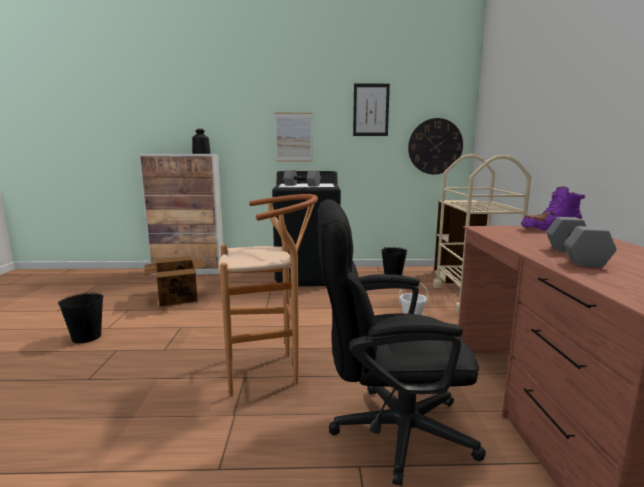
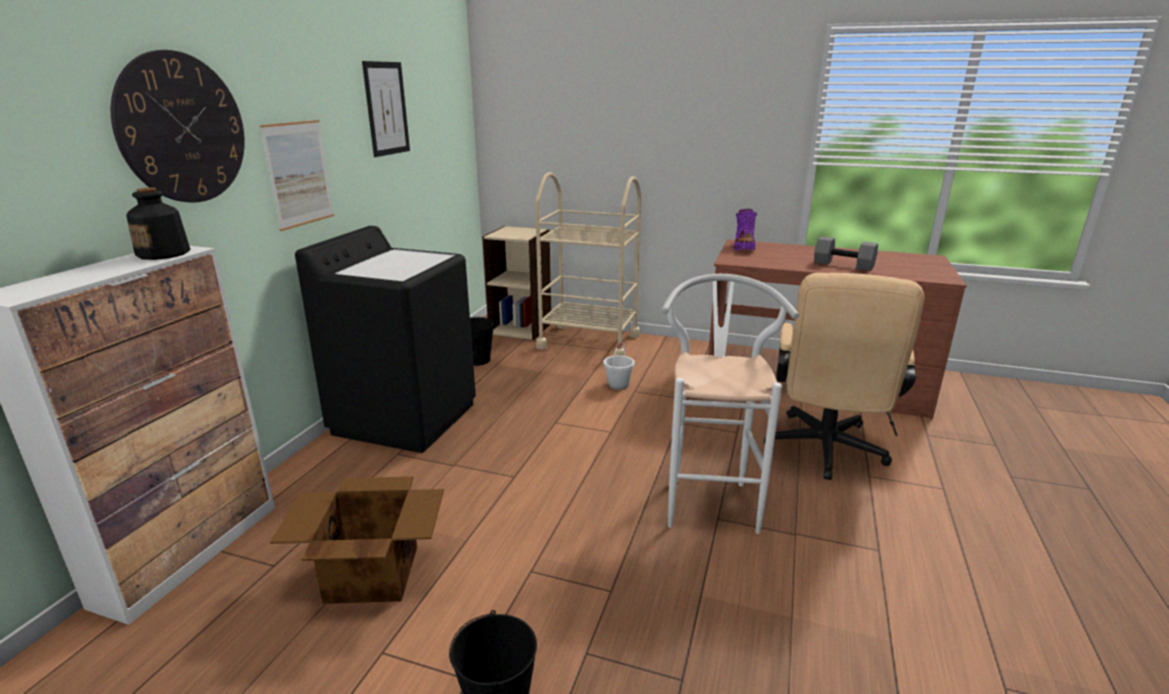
camera: 70 degrees left, 10 degrees up
brown stool [219,194,318,397] -> white stool [661,274,799,534]
grey dumbbell [283,170,321,187] -> none
black office chair [318,199,486,486] -> beige office chair [764,273,925,480]
wall clock [408,118,463,174] -> wall clock moved to [111,50,245,202]

